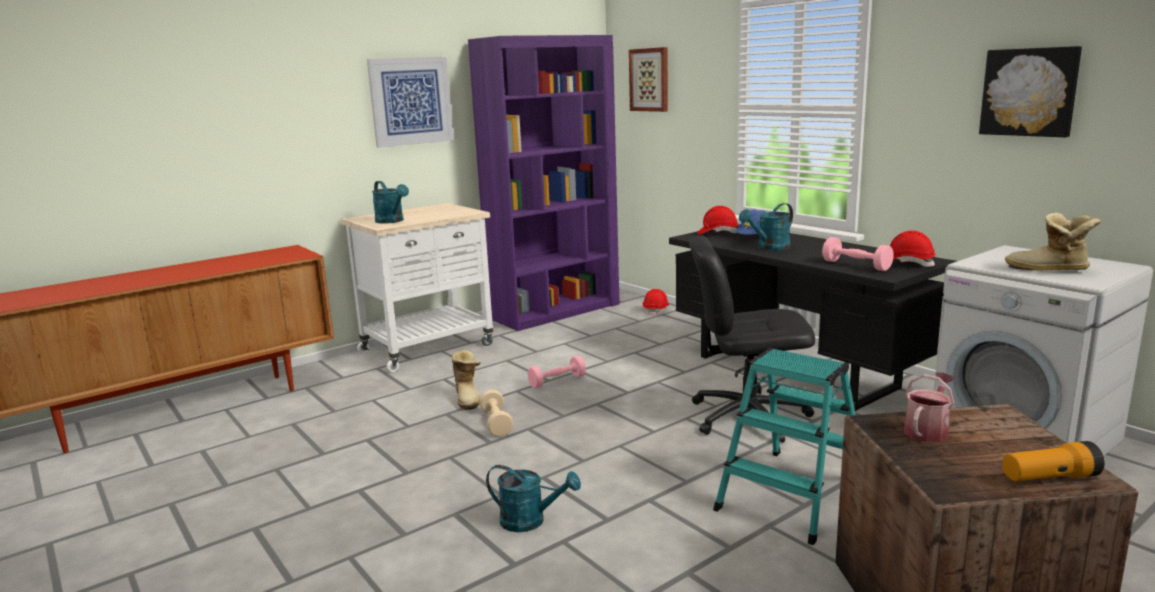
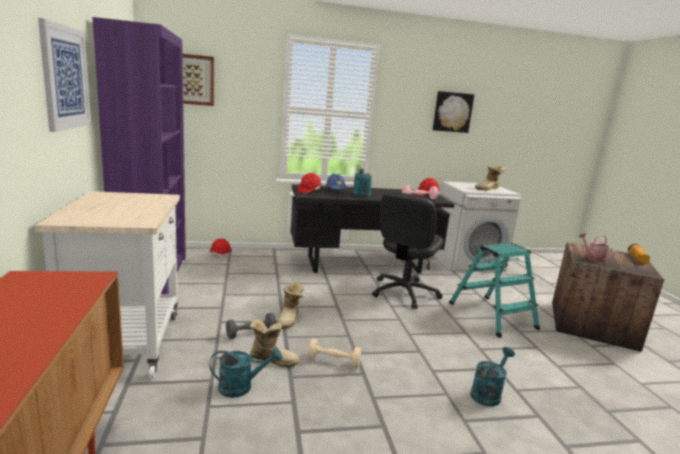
camera: 65 degrees left, 0 degrees up
turquoise watering can [372,181,409,223] -> turquoise watering can moved to [210,347,282,398]
pink dumbbell [528,355,586,389] -> boot [277,282,304,329]
none -> grey dumbbell [226,313,277,339]

